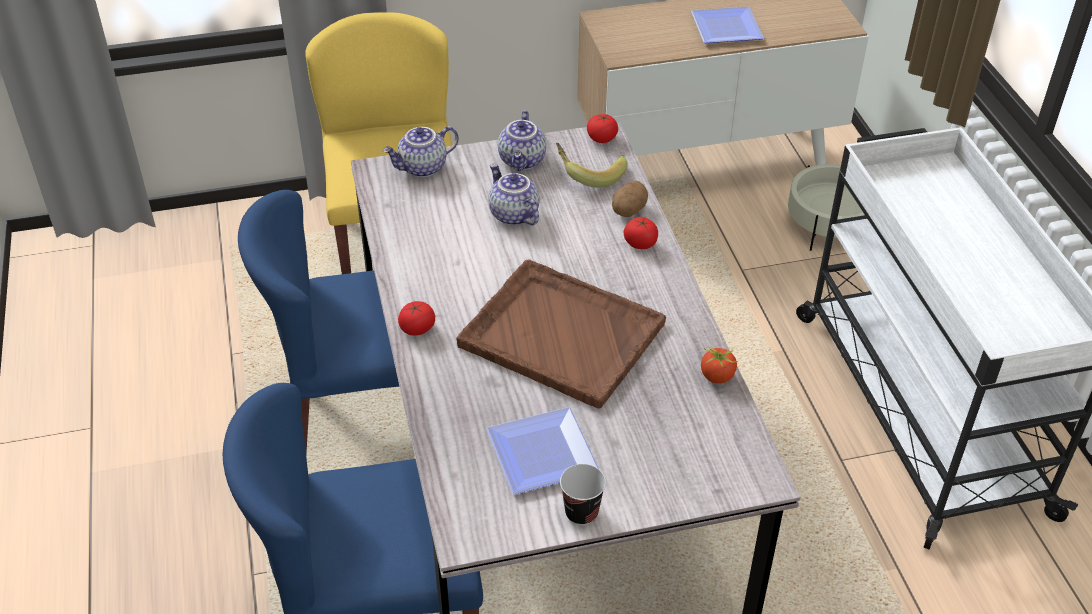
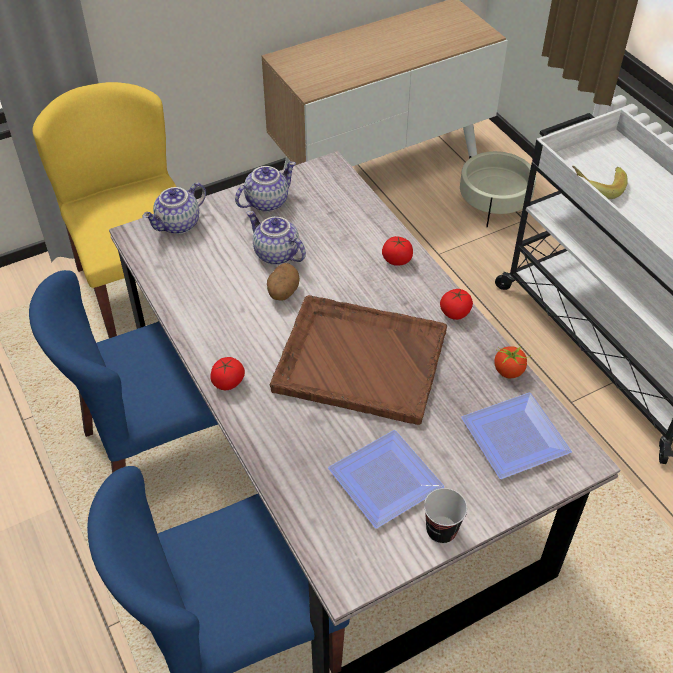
camera: 15 degrees left, 5 degrees up
teapot [498,110,546,171] -> teapot turned 120 degrees counterclockwise [235,162,296,212]
banana [556,143,627,188] -> banana moved to [572,166,628,199]
tomato [587,114,618,143] -> tomato moved to [440,289,473,320]
potato [612,181,648,217] -> potato moved to [267,263,300,301]
plate [691,7,764,43] -> plate moved to [461,392,572,479]

